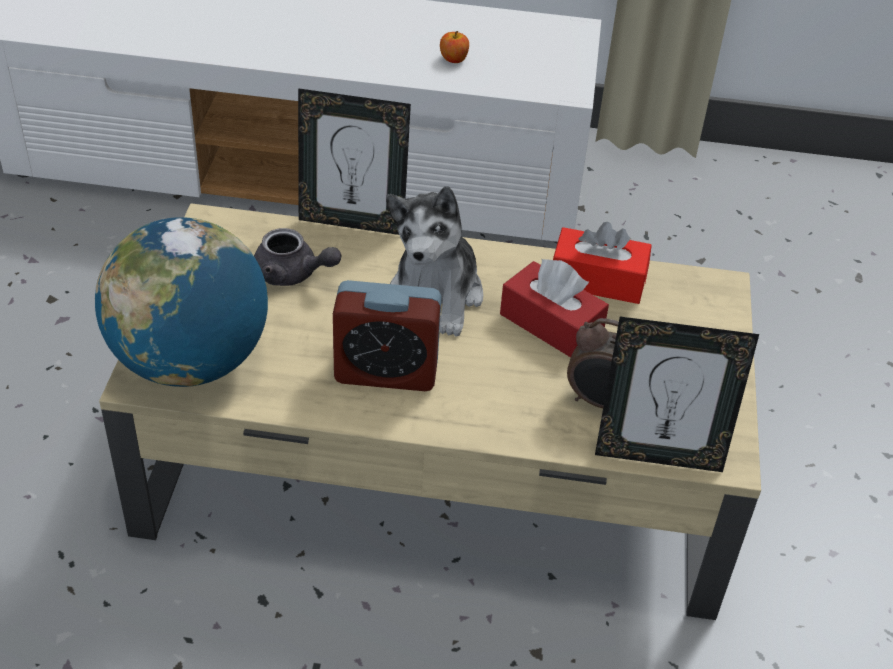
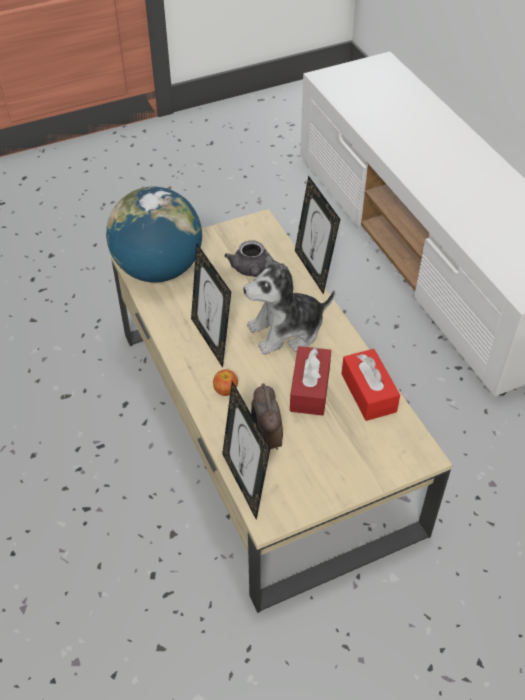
camera: 60 degrees right, 5 degrees up
alarm clock [333,280,442,391] -> picture frame [191,243,231,368]
apple [440,31,469,63] -> apple moved to [213,370,238,396]

